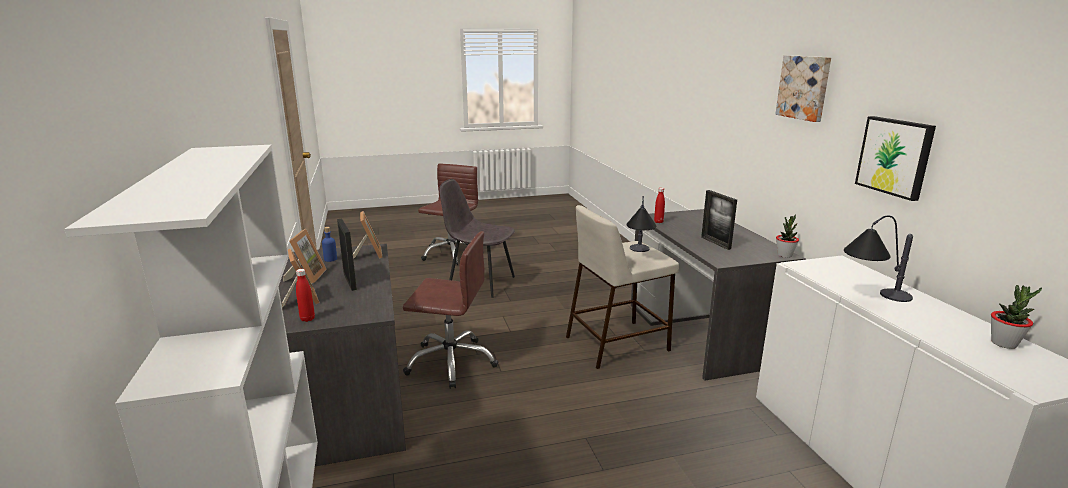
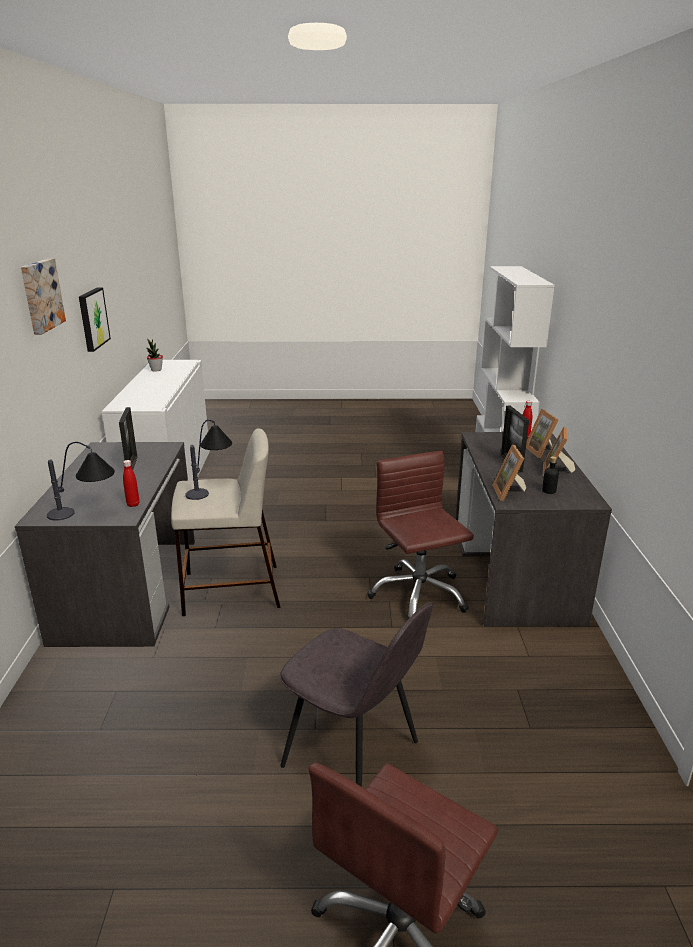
camera: 165 degrees left, 5 degrees up
blue bottle [322,227,337,262] -> black bottle [542,456,559,494]
brown office chair [403,231,498,389] -> brown office chair turned 45 degrees clockwise [367,451,474,619]
potted plant [776,214,799,258] -> none
table lamp [844,215,913,302] -> table lamp moved to [47,442,115,521]

